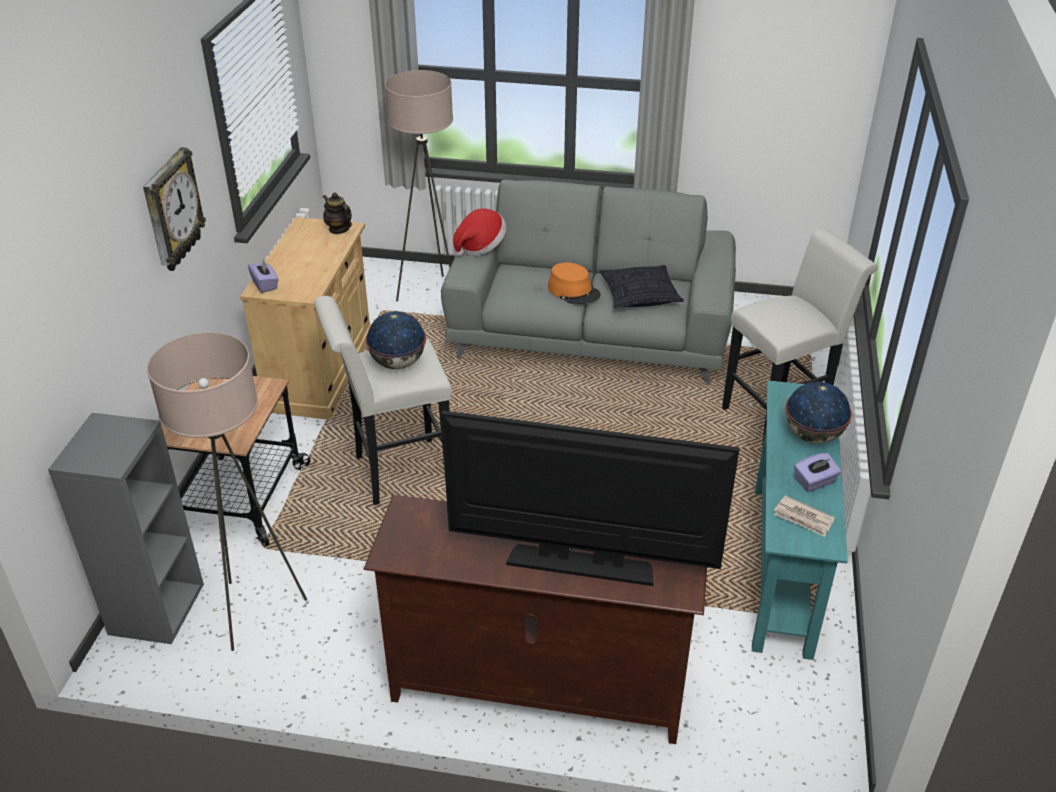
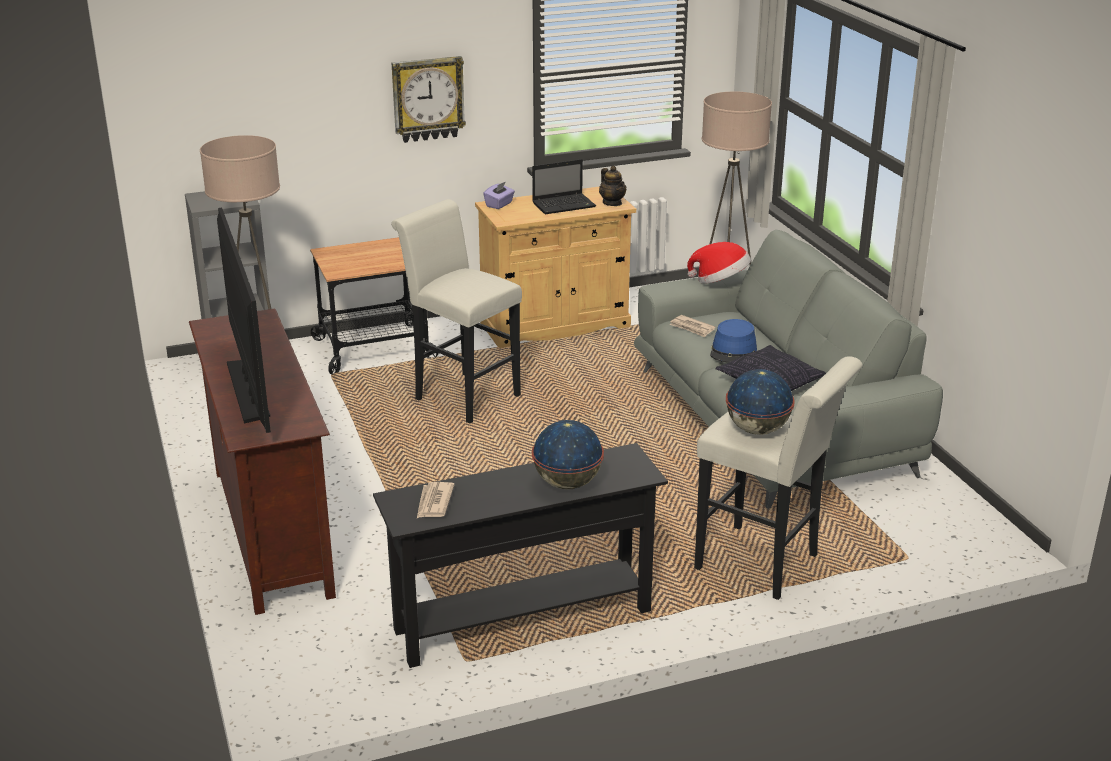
camera: 60 degrees right, 10 degrees down
teapot [323,192,352,234] -> teapot turned 135 degrees clockwise [599,166,626,206]
globe [366,311,426,369] -> globe moved to [726,369,795,435]
orange hat [548,262,600,304] -> blue hat [710,319,757,363]
turquoise console table [752,380,848,660] -> black console table [373,443,668,668]
purple tissue box [794,453,841,492] -> none
none -> laptop [532,159,596,214]
none -> newspaper [670,315,715,337]

